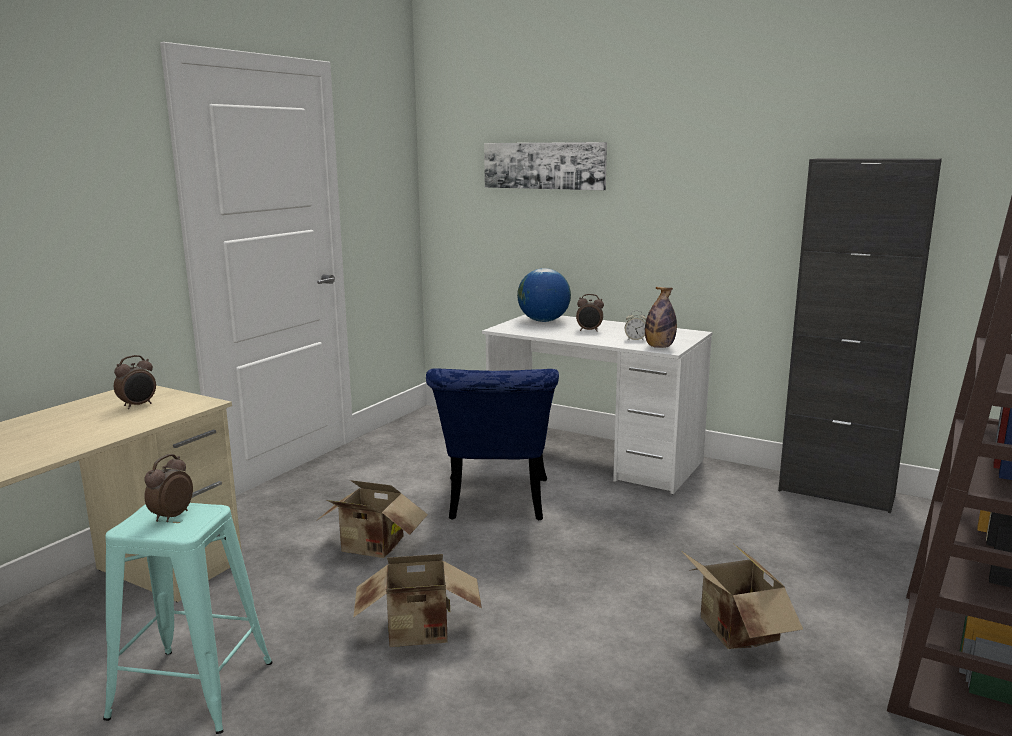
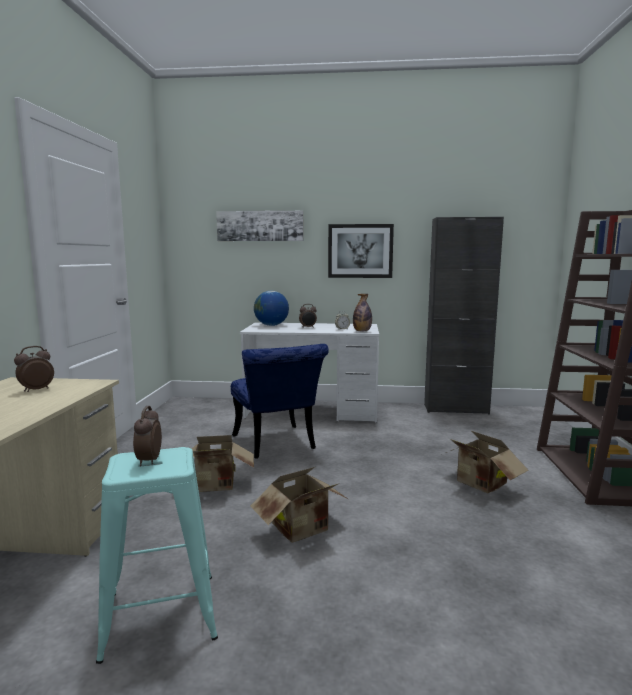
camera: 25 degrees left, 5 degrees down
alarm clock [114,355,156,409] -> alarm clock turned 150 degrees counterclockwise [14,346,54,392]
none -> picture [328,224,394,278]

